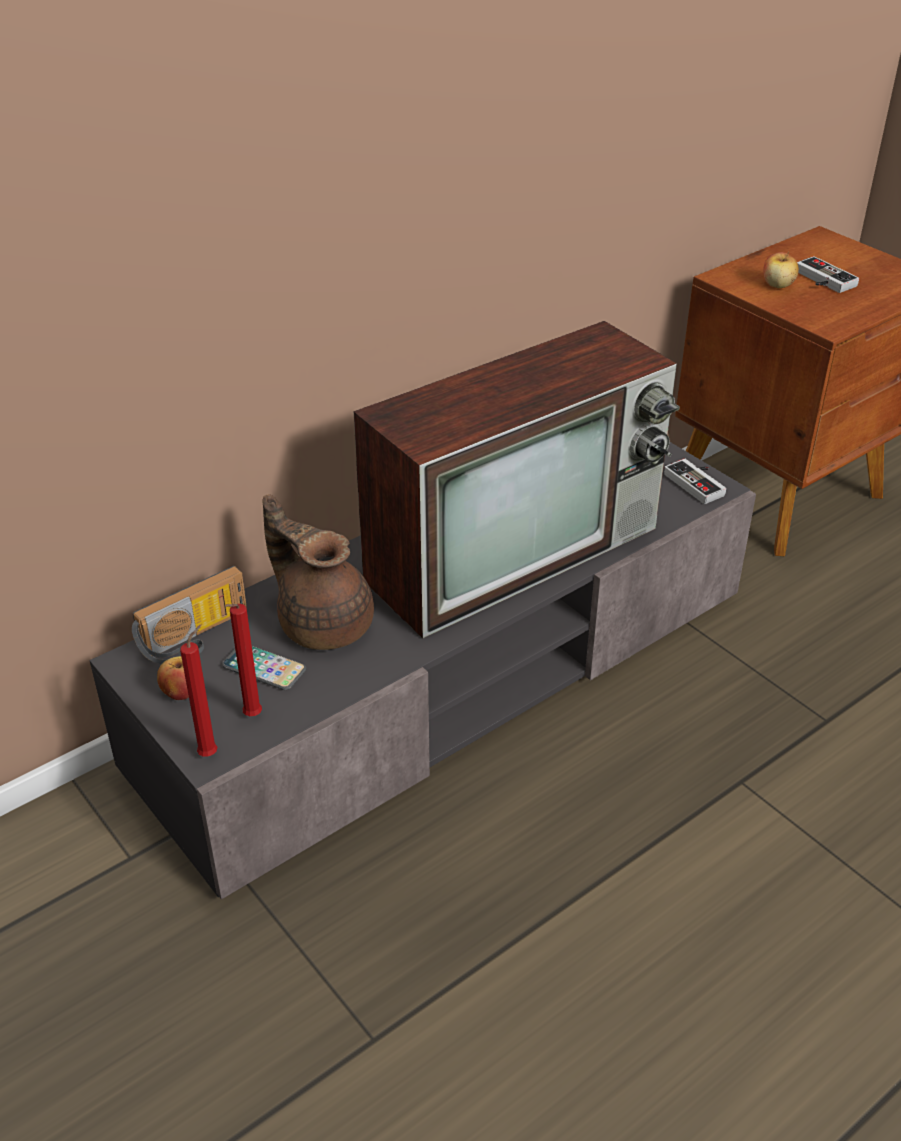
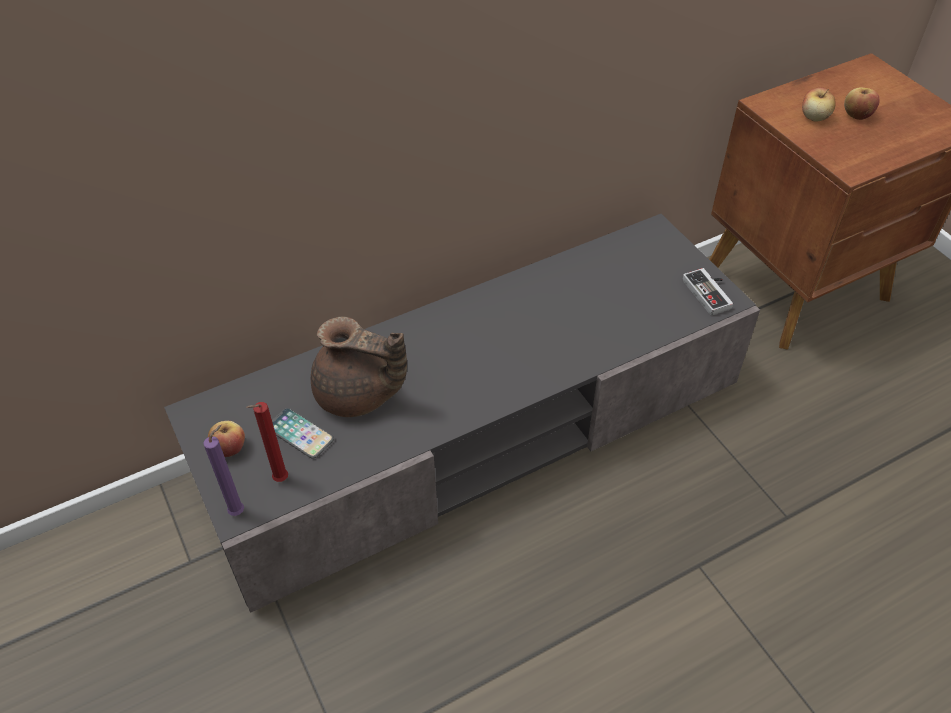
camera: 10 degrees right, 10 degrees up
radio [132,566,247,664] -> none
red candle [180,625,217,757] -> purple candle [203,425,244,516]
brown teapot [262,494,374,650] -> brown teapot turned 150 degrees clockwise [311,317,407,417]
television [354,321,680,638] -> none
game controller [797,256,859,293] -> apple [844,87,880,120]

